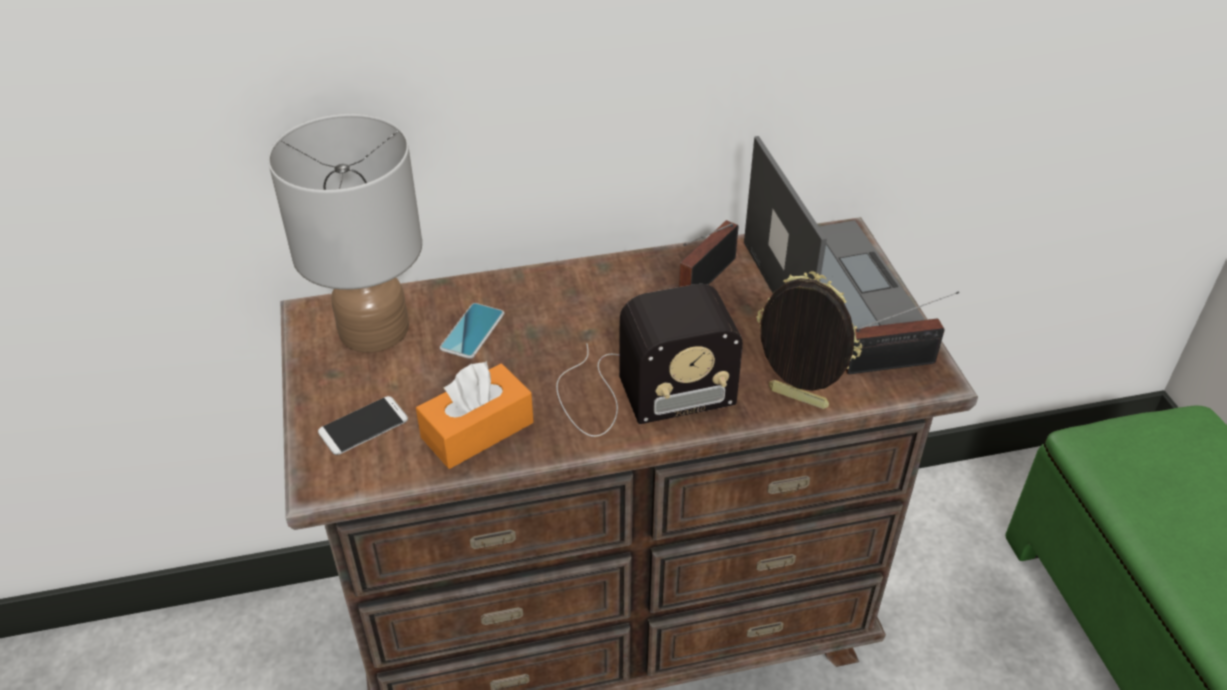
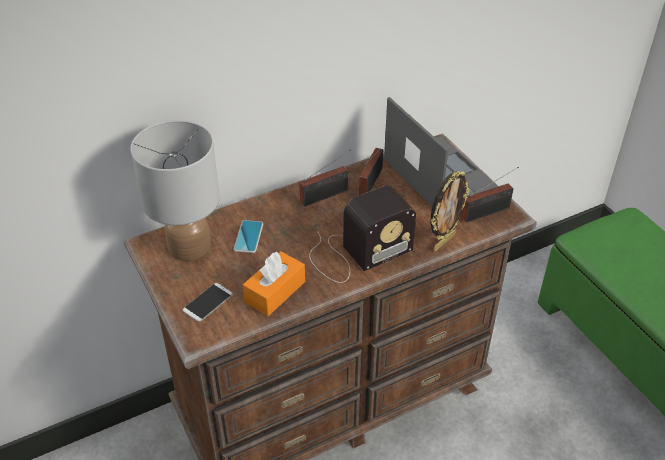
camera: 15 degrees left, 0 degrees up
picture frame [756,271,862,409] -> picture frame turned 120 degrees clockwise [431,171,470,251]
none -> radio [300,149,351,207]

